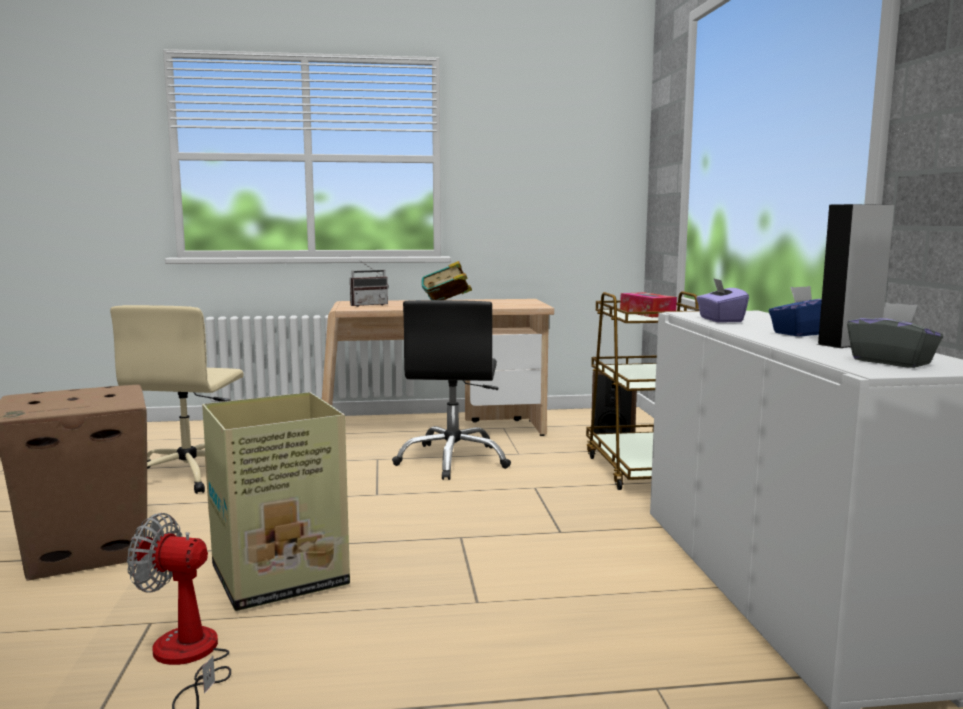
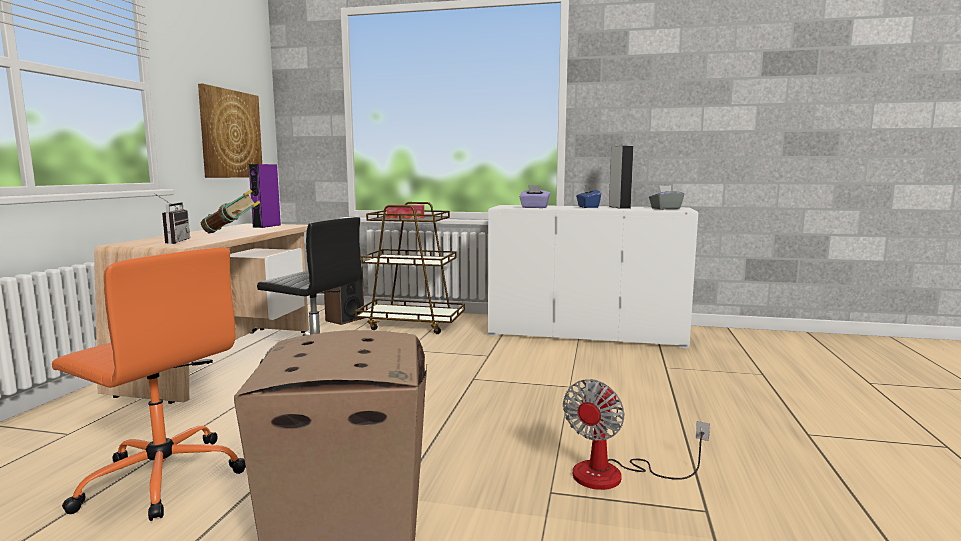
camera: 70 degrees left, 0 degrees up
beige office chair [110,305,243,494] -> orange office chair [52,248,246,521]
cardboard box [202,392,350,611] -> none
none -> picture [198,84,262,178]
none -> purple speaker [248,164,281,228]

